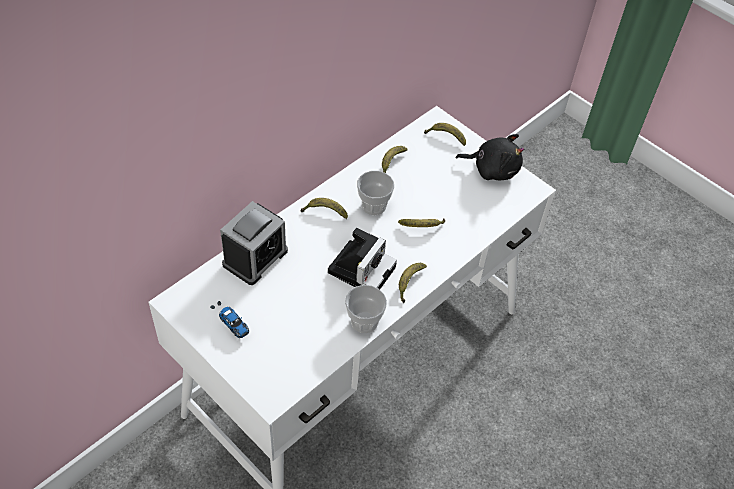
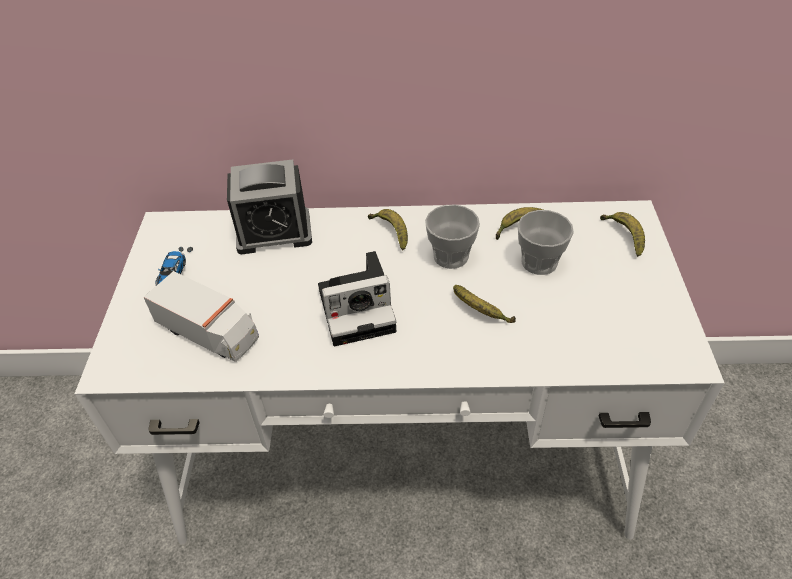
camera: 50 degrees right, 5 degrees down
cup [345,285,387,333] -> cup moved to [518,210,574,275]
banana [399,263,427,303] -> none
black plush toy [456,134,524,180] -> none
none -> toy truck [144,271,259,362]

